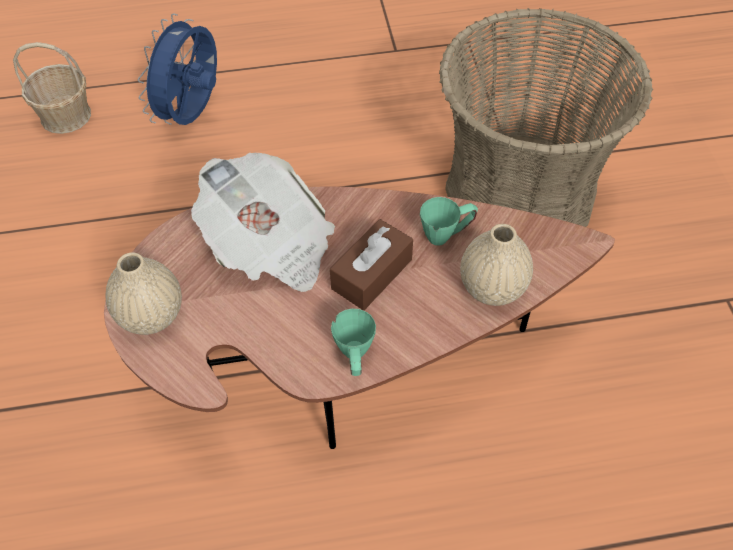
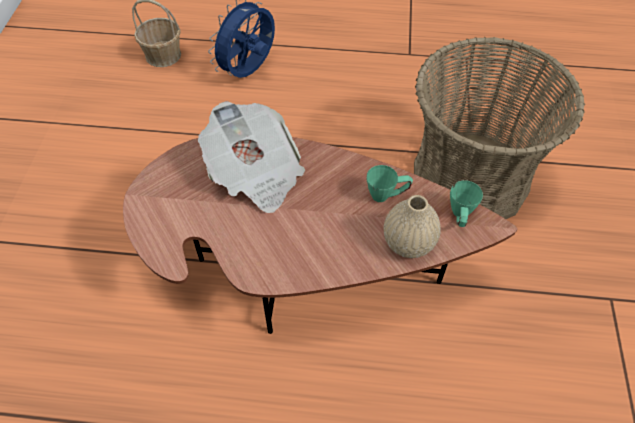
camera: 15 degrees right, 0 degrees up
beige vase [106,252,182,335] -> none
brown tissue box [330,219,413,310] -> none
green mug [331,308,376,376] -> green mug moved to [450,180,483,227]

